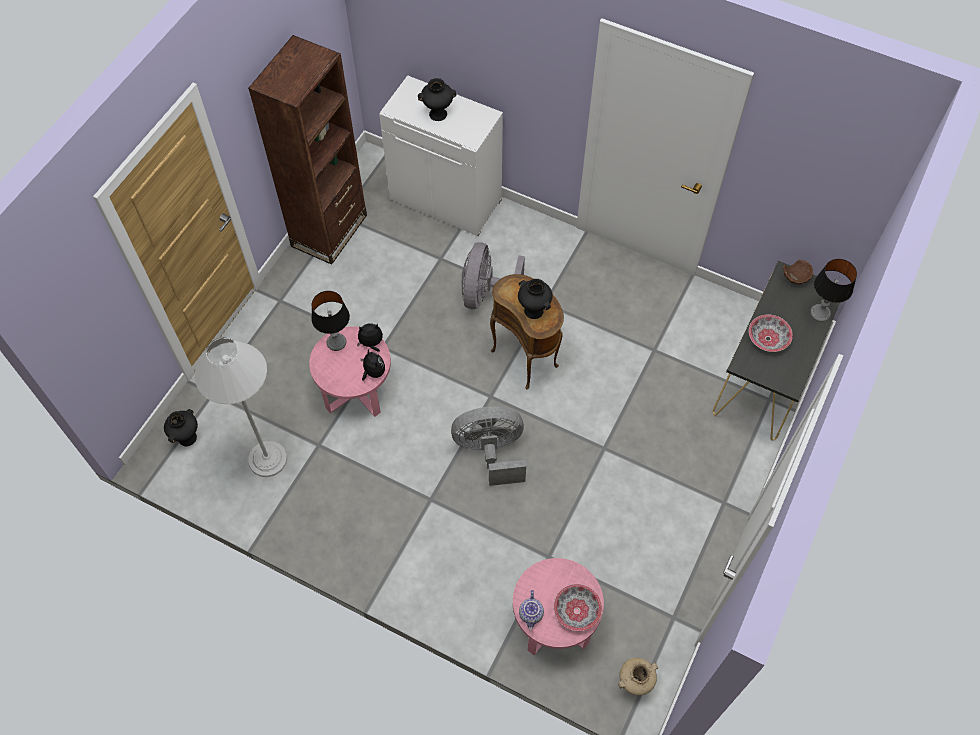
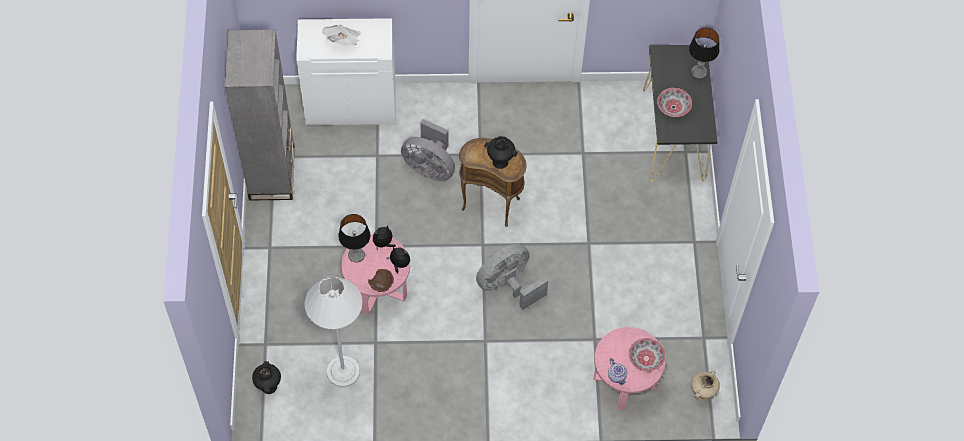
camera: 30 degrees left, 0 degrees up
brown bookcase [248,35,367,265] -> grey bookcase [225,30,295,201]
black vase [418,78,456,121] -> newspaper [322,24,361,46]
grey fan [461,242,525,309] -> grey fan turned 45 degrees counterclockwise [401,119,455,182]
brown bowl [783,260,813,284] -> brown bowl moved to [368,269,394,292]

